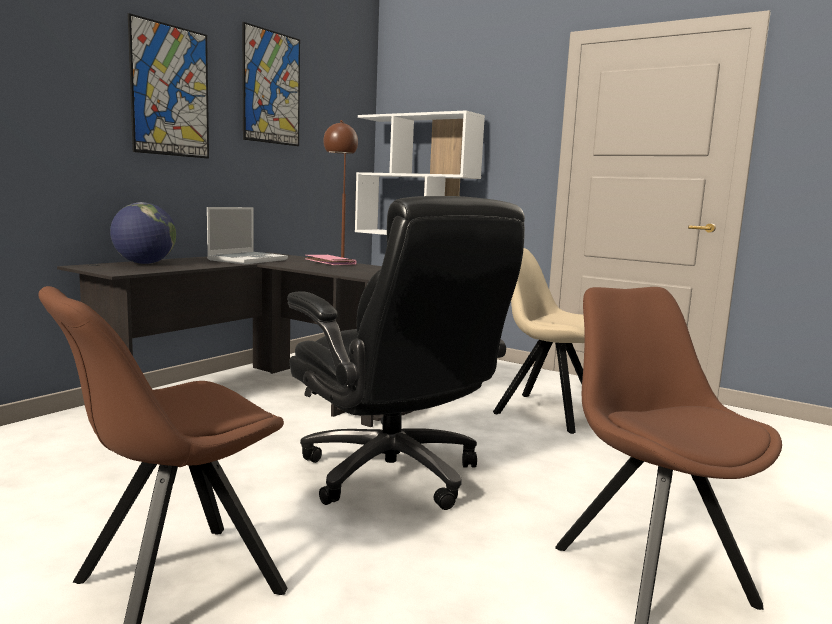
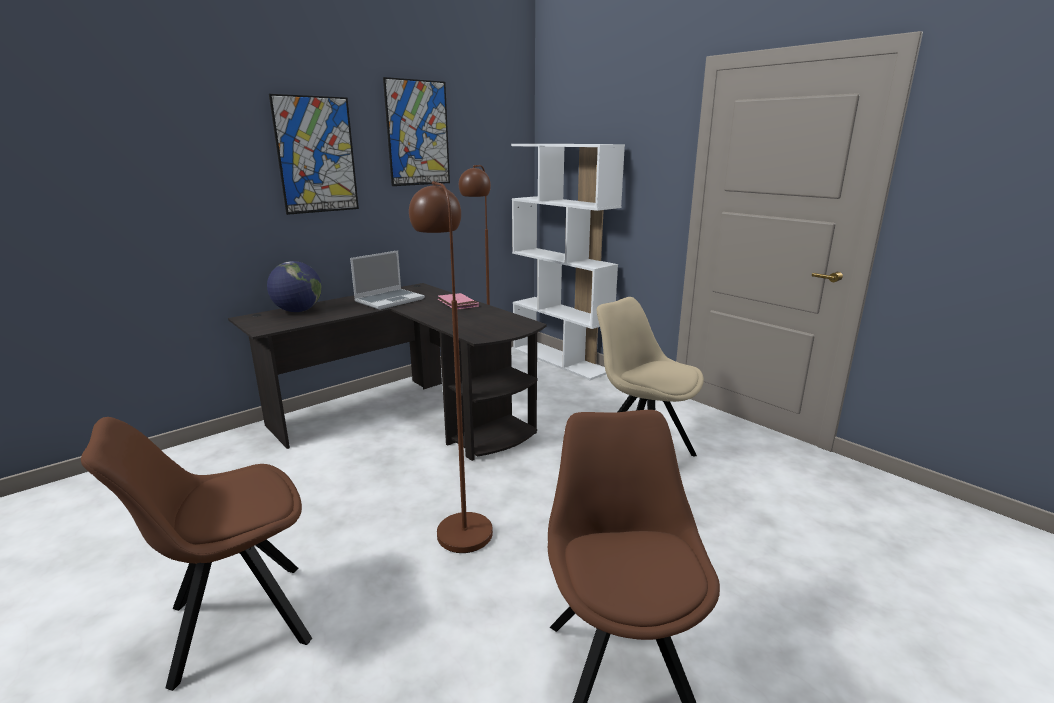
camera: 15 degrees right, 10 degrees up
black office chair [287,196,525,510] -> brown floor lamp [409,181,493,553]

